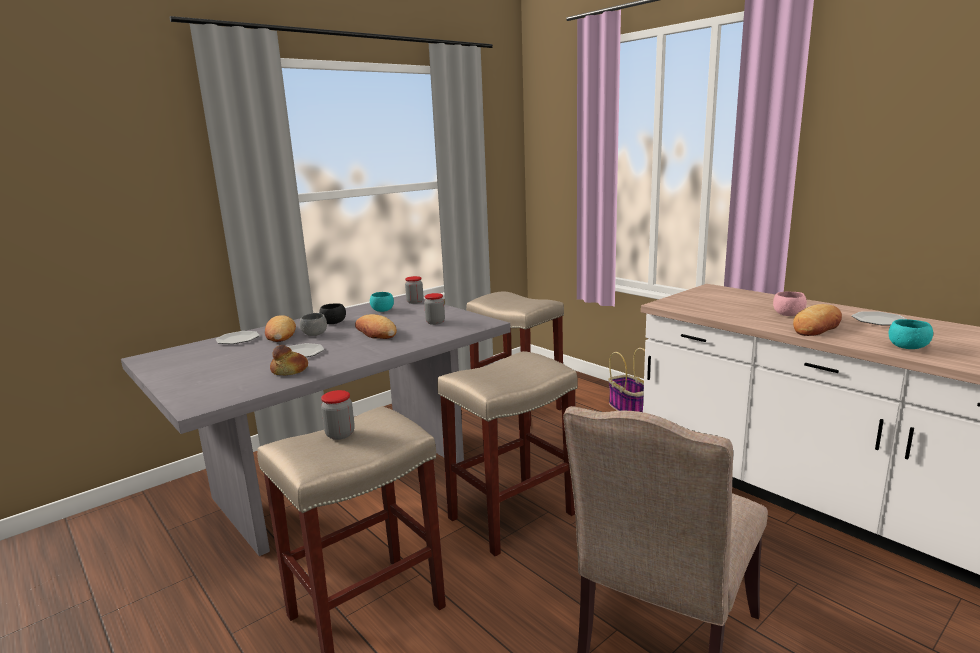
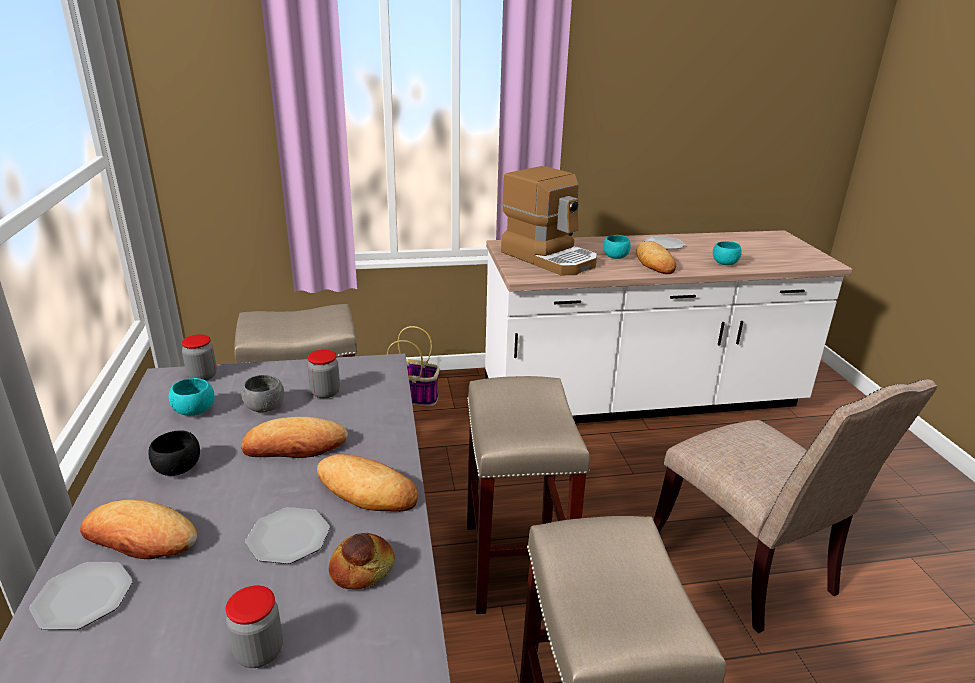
camera: 60 degrees left, 10 degrees up
grey bowl [299,313,327,336] -> grey bowl moved to [241,375,284,412]
jar [321,390,355,440] -> jar moved to [226,585,283,668]
pink bowl [773,292,807,316] -> turquoise bowl [603,235,631,259]
none -> bread [317,454,418,512]
none -> coffee machine [501,166,597,275]

